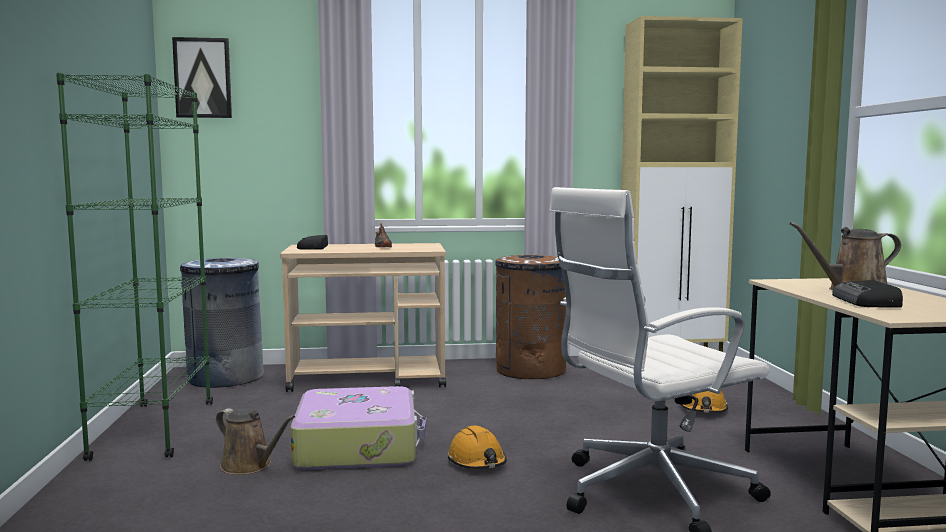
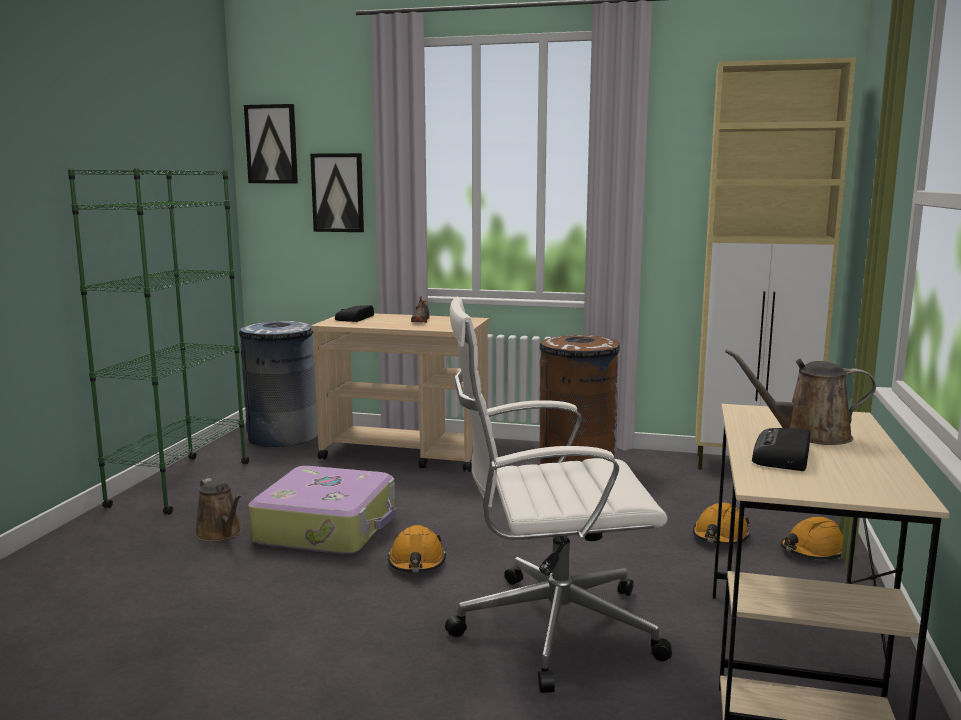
camera: 20 degrees right, 5 degrees up
none -> picture [310,153,364,232]
none -> orange hard hat [780,517,843,560]

